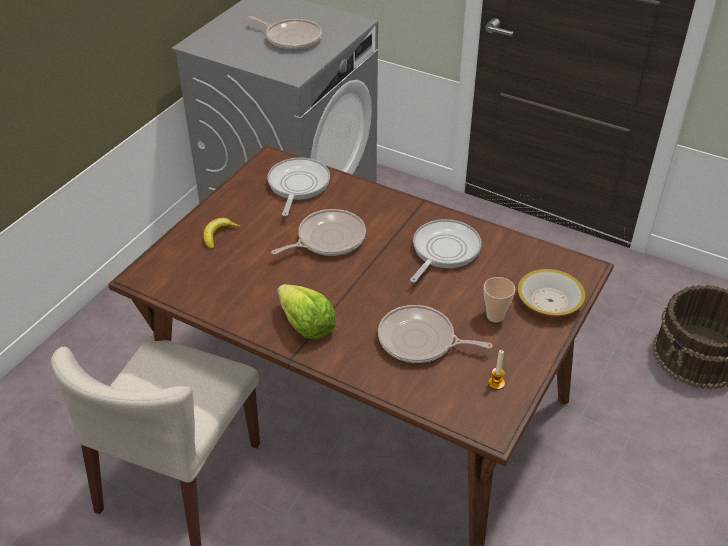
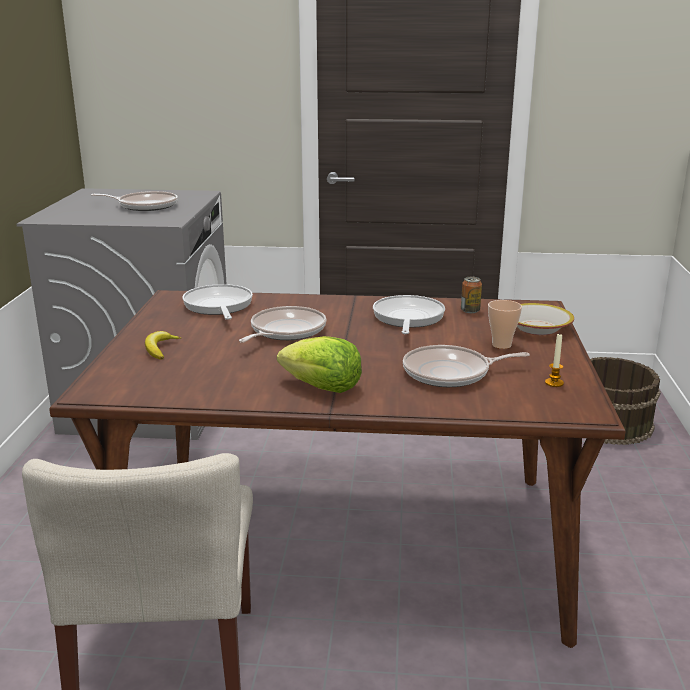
camera: 25 degrees left, 20 degrees down
none -> can [461,277,482,313]

